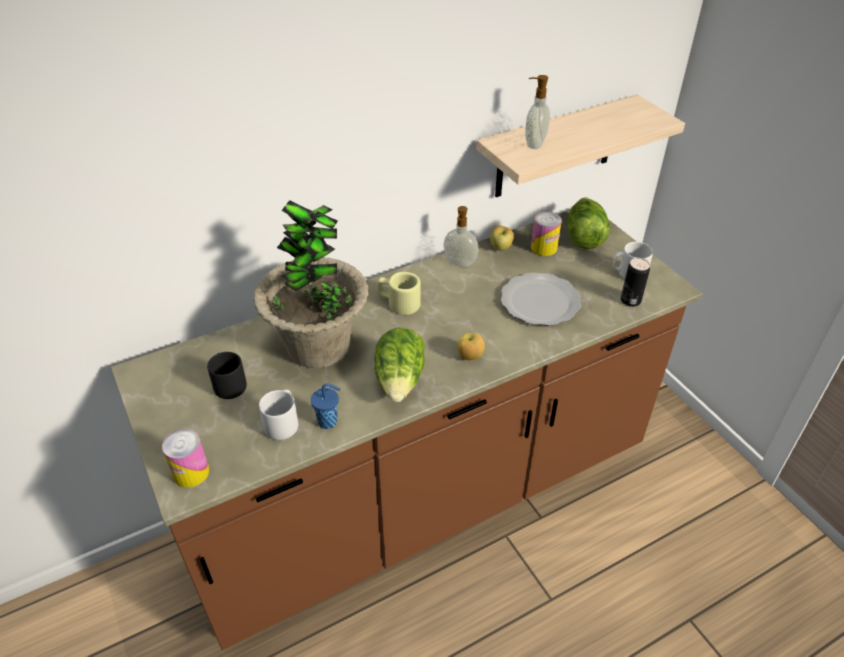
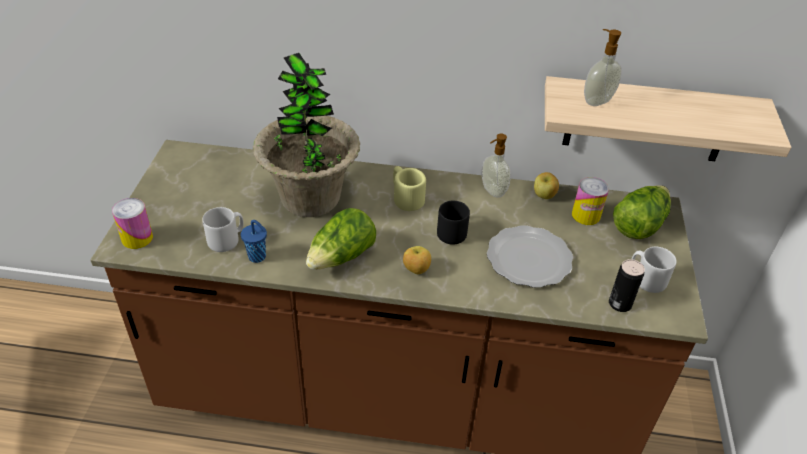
camera: 35 degrees right, 0 degrees up
black mug [207,352,247,399] -> black mug moved to [437,201,470,245]

